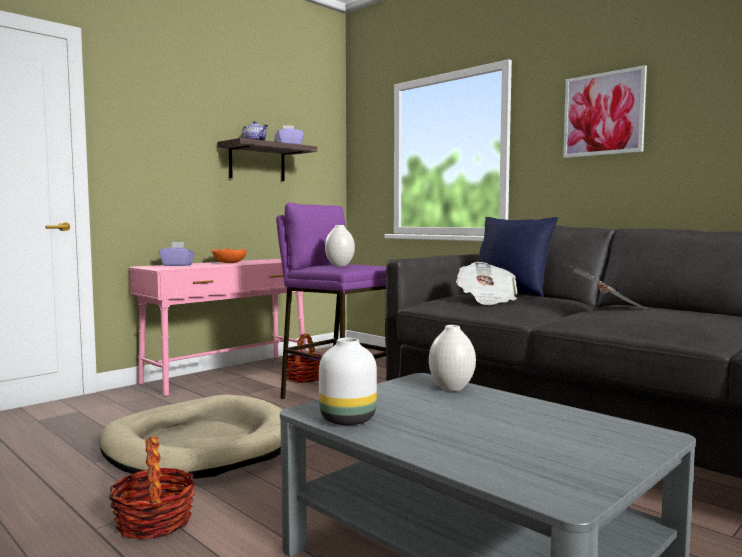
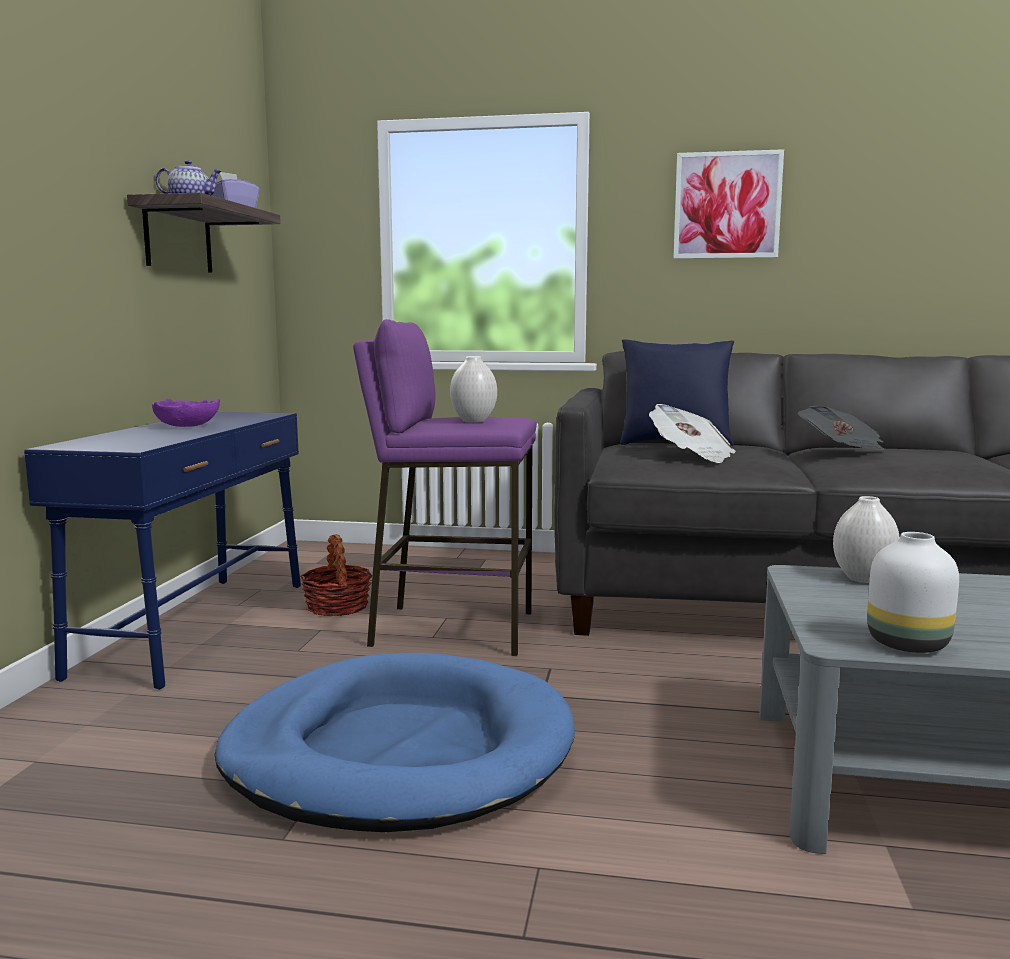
camera: 35 degrees left, 5 degrees up
beige dog bed [99,395,283,479] -> blue dog bed [215,653,575,832]
basket [109,436,196,540] -> none
pink console table [129,259,306,396] -> blue console table [24,412,301,689]
purple tissue box [159,242,195,266] -> none
orange bowl [212,248,247,263] -> purple bowl [152,398,220,427]

